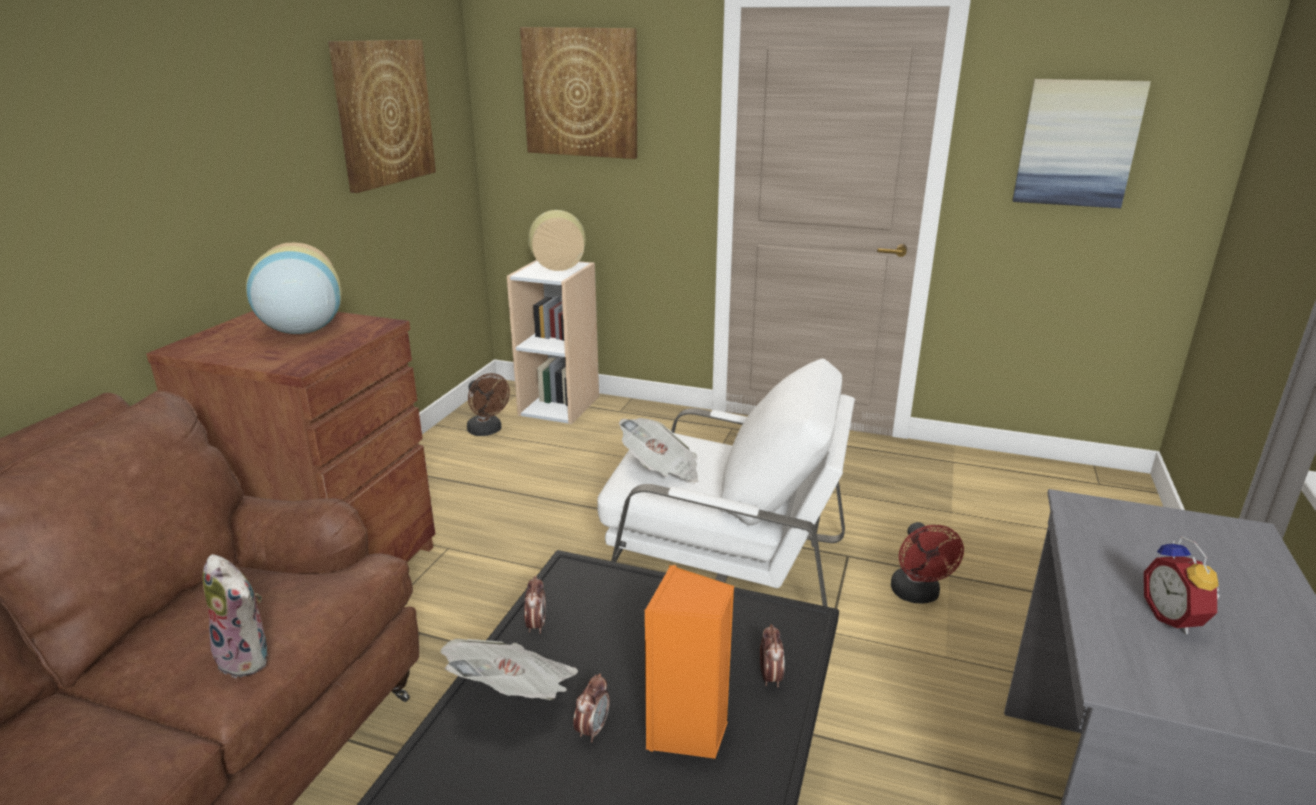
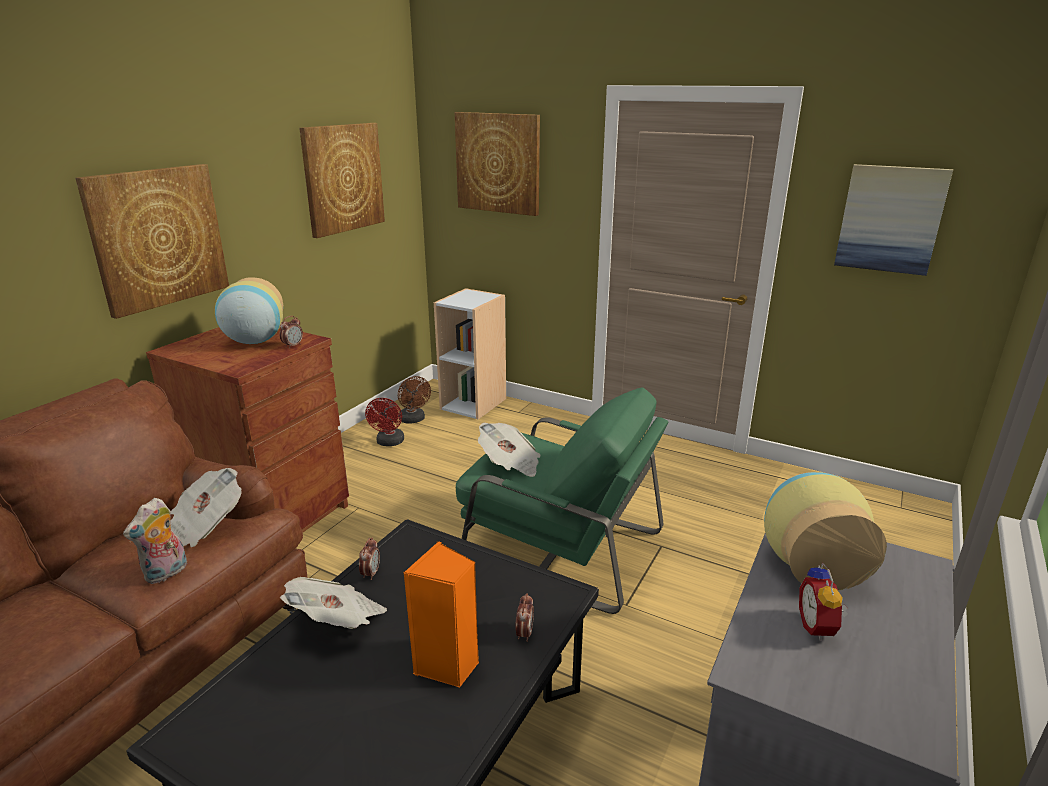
camera: 10 degrees right, 0 degrees up
plush toy [203,554,268,679] -> plush toy turned 75 degrees clockwise [123,498,187,584]
vase [528,210,586,271] -> vase moved to [764,472,887,591]
alarm clock [573,674,610,743] -> alarm clock moved to [279,316,303,349]
white armchair [597,359,855,607] -> green armchair [456,388,669,614]
red fan [891,522,964,603] -> red fan moved to [365,398,404,446]
none -> picture [75,164,229,319]
none -> newspaper [170,468,242,547]

